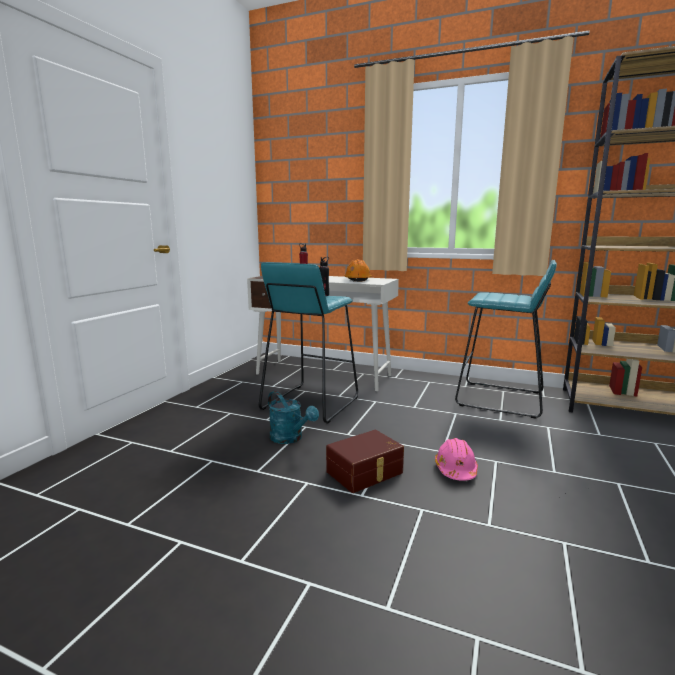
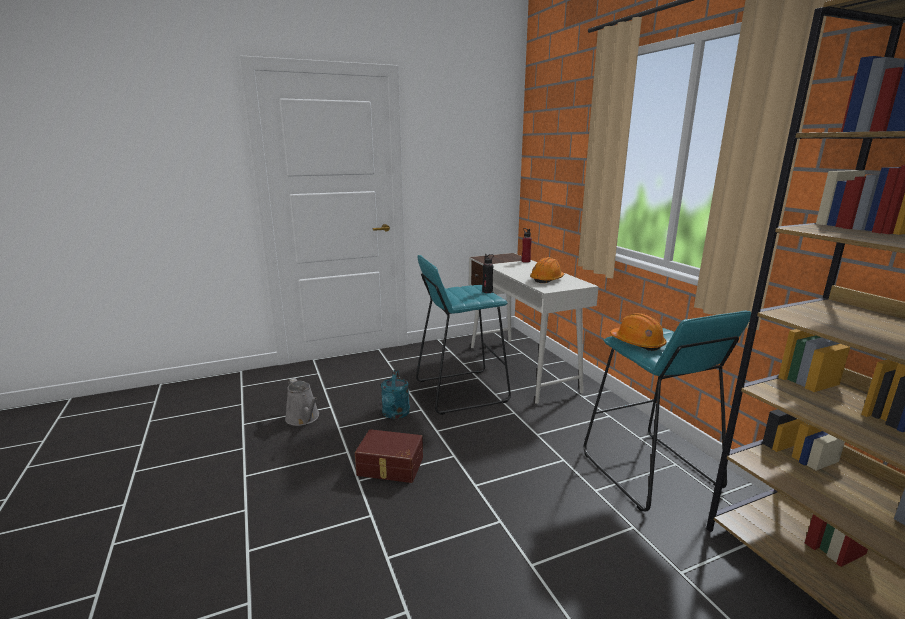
camera: 45 degrees right, 5 degrees up
pink hard hat [435,438,478,481] -> none
none -> grey watering can [285,378,319,426]
none -> orange hard hat [610,313,666,351]

